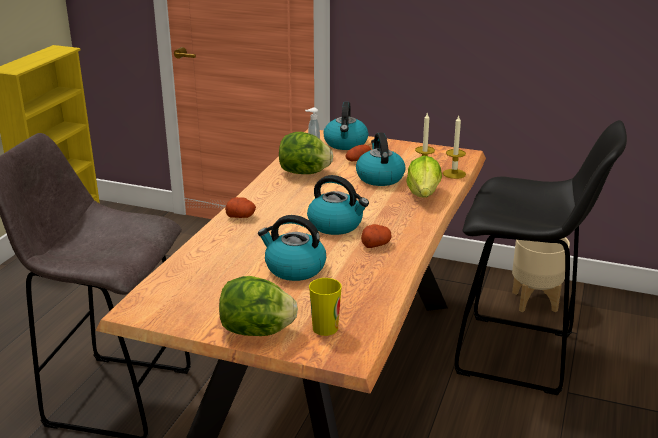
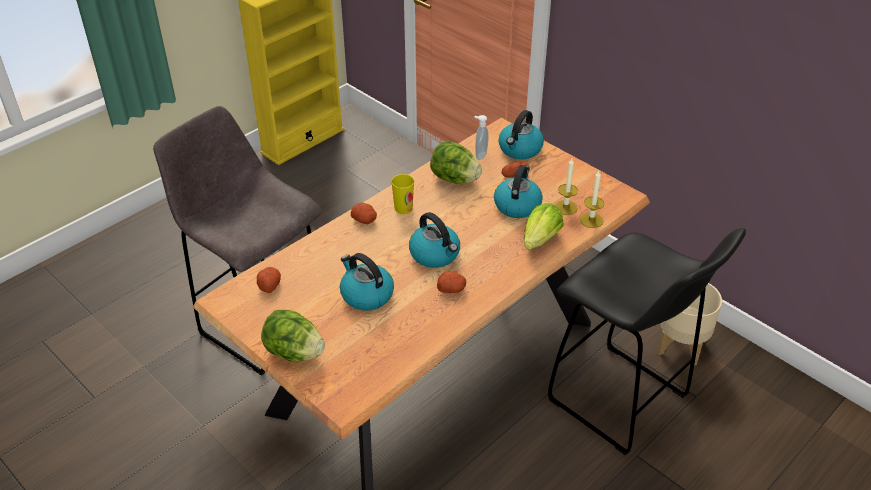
camera: 25 degrees right, 15 degrees up
cup [309,278,342,336] -> cup moved to [391,174,414,214]
none -> potato [257,267,281,293]

